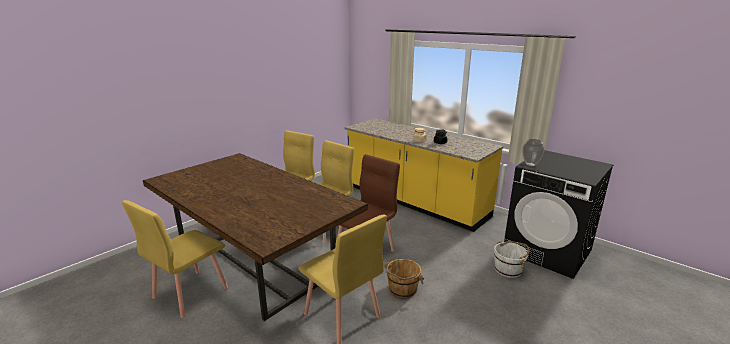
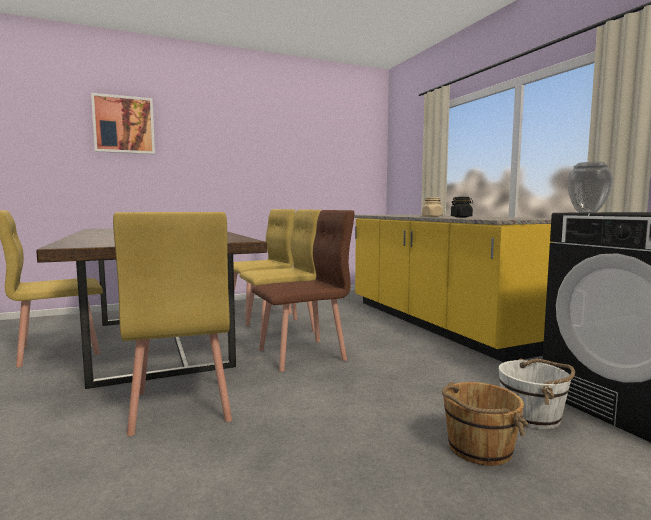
camera: 25 degrees right, 15 degrees down
brown bucket [384,259,424,298] -> brown bucket moved to [442,382,528,466]
none -> picture [91,93,155,154]

